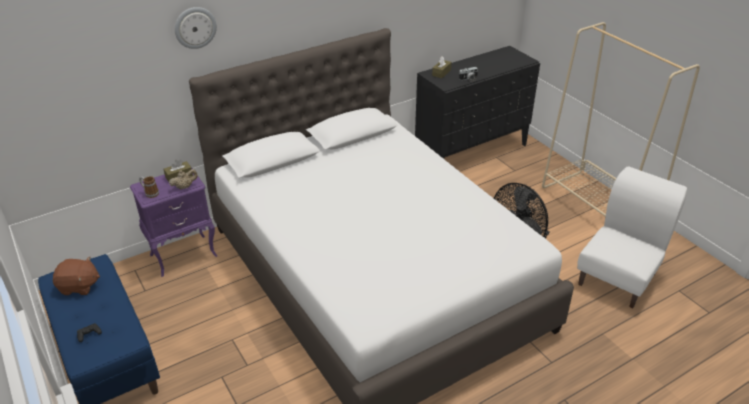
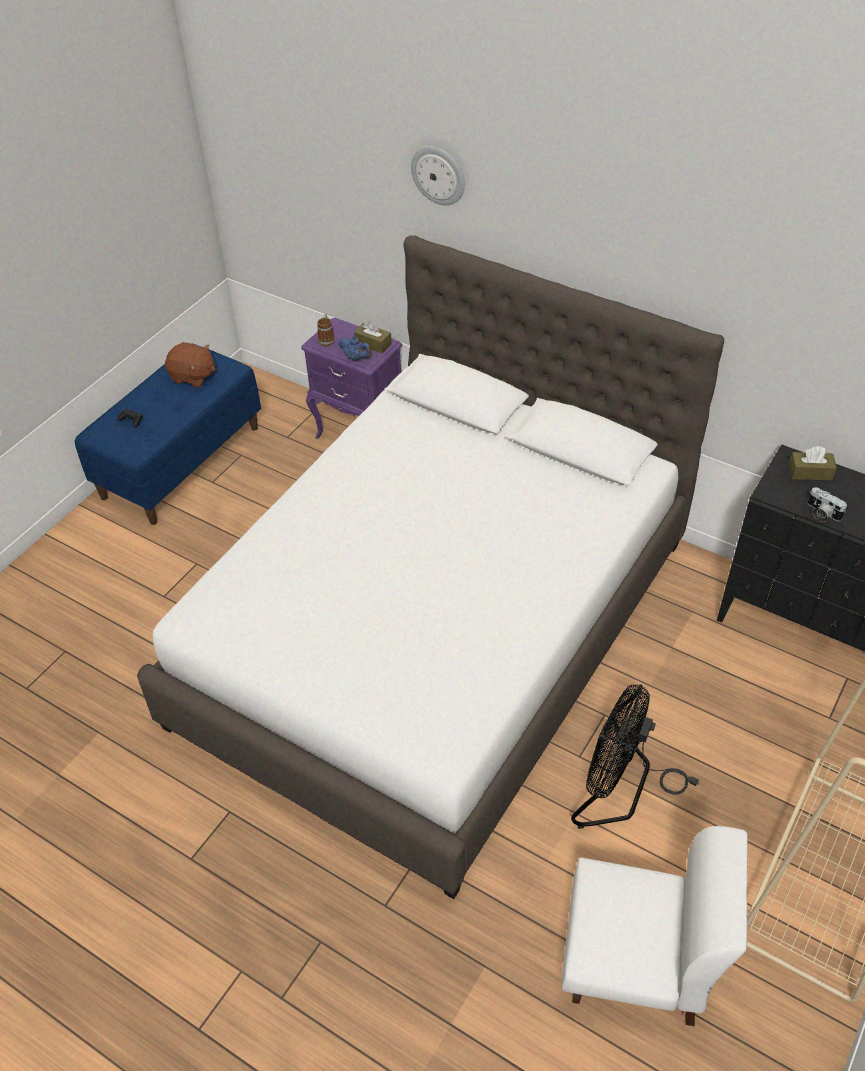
camera: 65 degrees right, 10 degrees up
brown plush toy [53,257,100,295] -> brown plush toy turned 45 degrees counterclockwise [165,342,215,388]
beige teapot [169,169,198,190] -> blue teapot [339,335,372,361]

